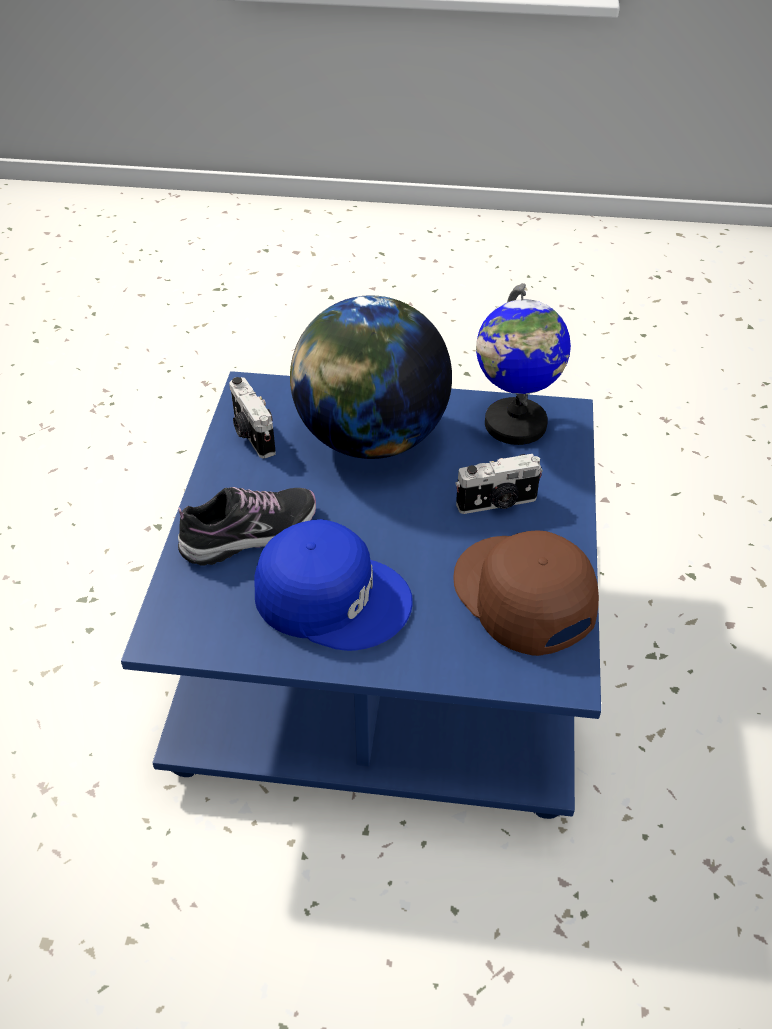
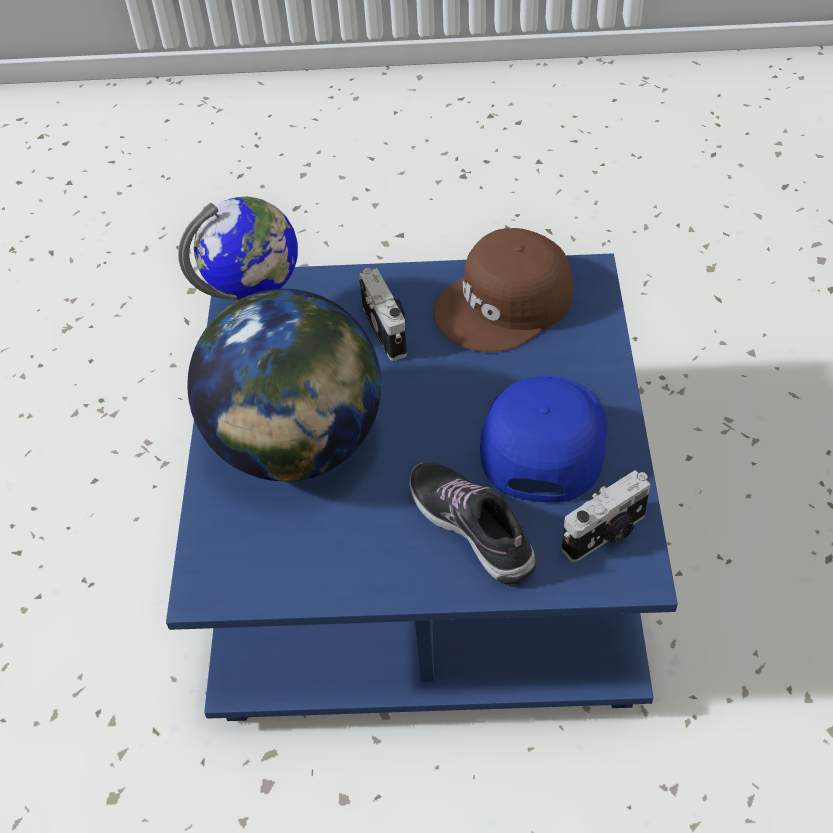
camera: 95 degrees left, 5 degrees up
camera [229,377,276,459] -> camera moved to [562,470,651,562]

